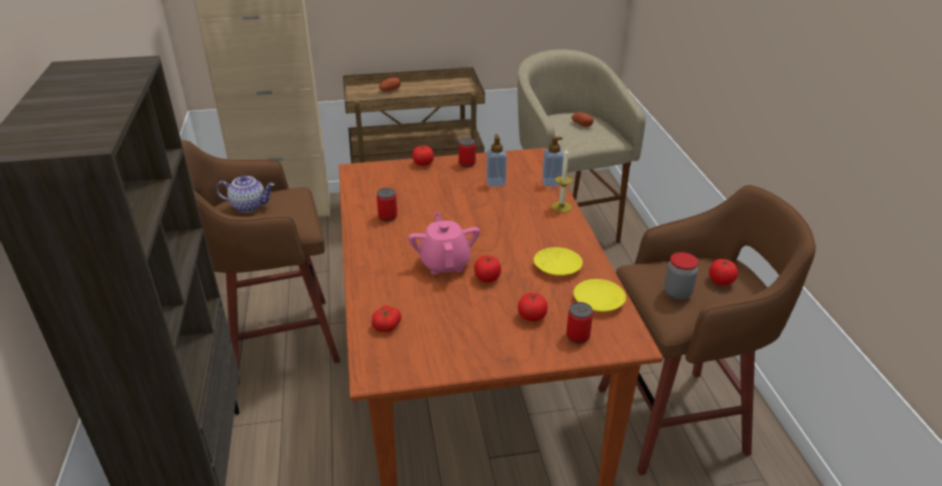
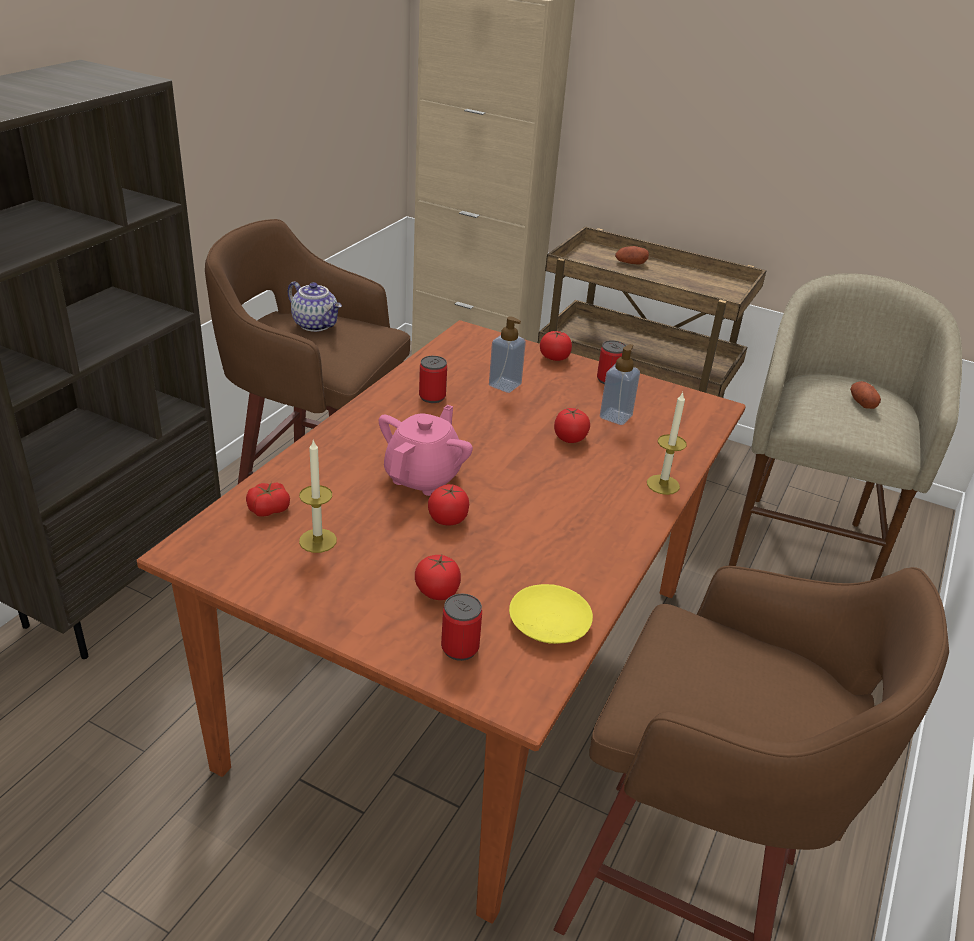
camera: 35 degrees right, 0 degrees up
yellow plate [534,247,583,276] -> none
soap dispenser [542,137,564,187] -> soap dispenser moved to [489,317,526,393]
jar [664,252,699,300] -> none
tomato [709,259,738,285] -> tomato moved to [554,408,590,443]
none -> candle [299,439,337,553]

